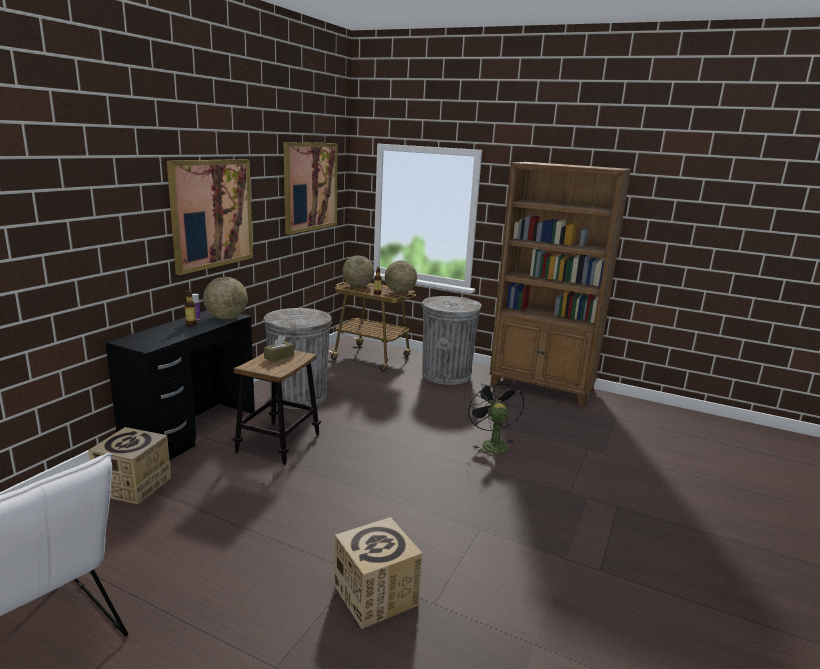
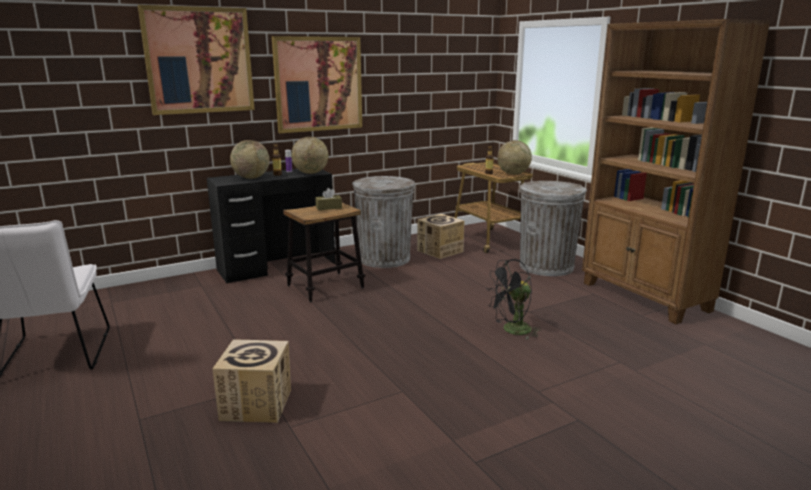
camera: 35 degrees right, 0 degrees up
cardboard box [88,427,171,504] -> cardboard box moved to [417,214,464,259]
picture [283,142,338,235] -> picture moved to [138,5,255,115]
globe [343,256,374,287] -> globe moved to [230,140,270,179]
black fan [467,379,524,458] -> black fan turned 135 degrees counterclockwise [486,259,541,340]

